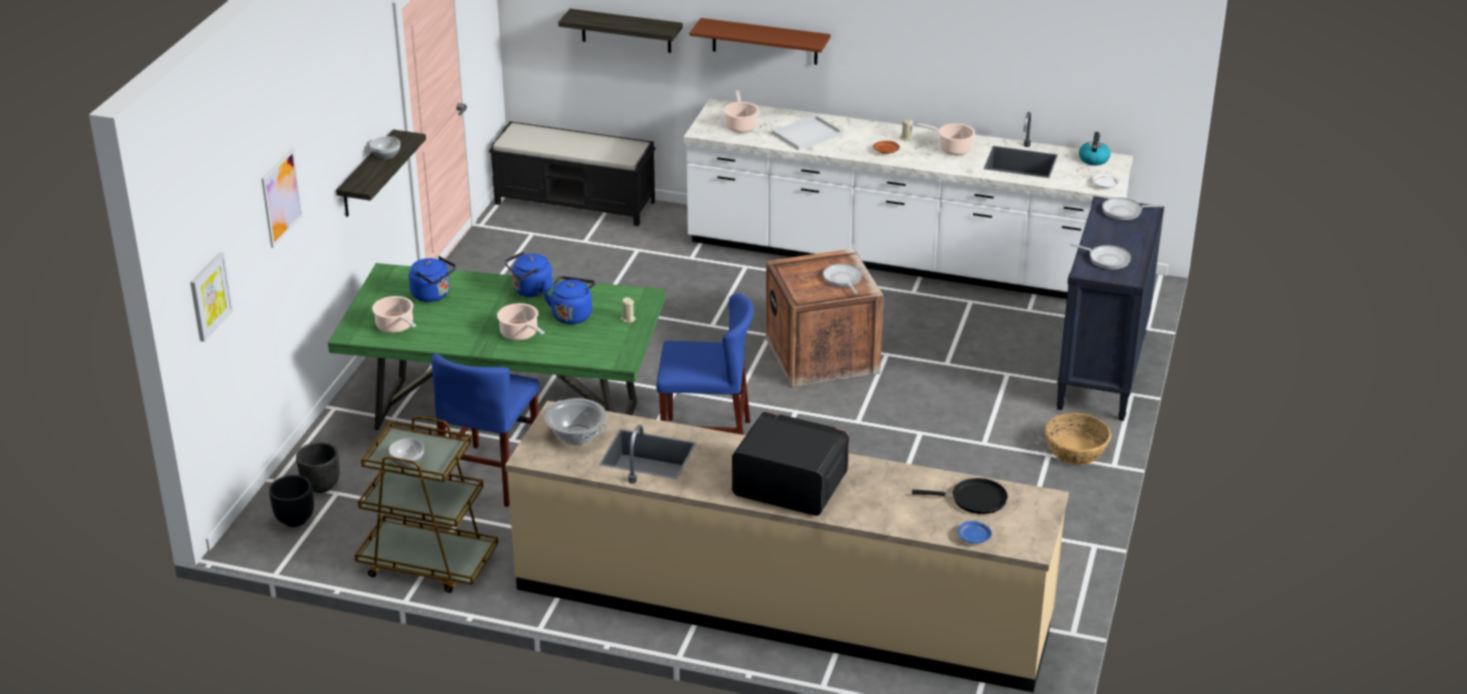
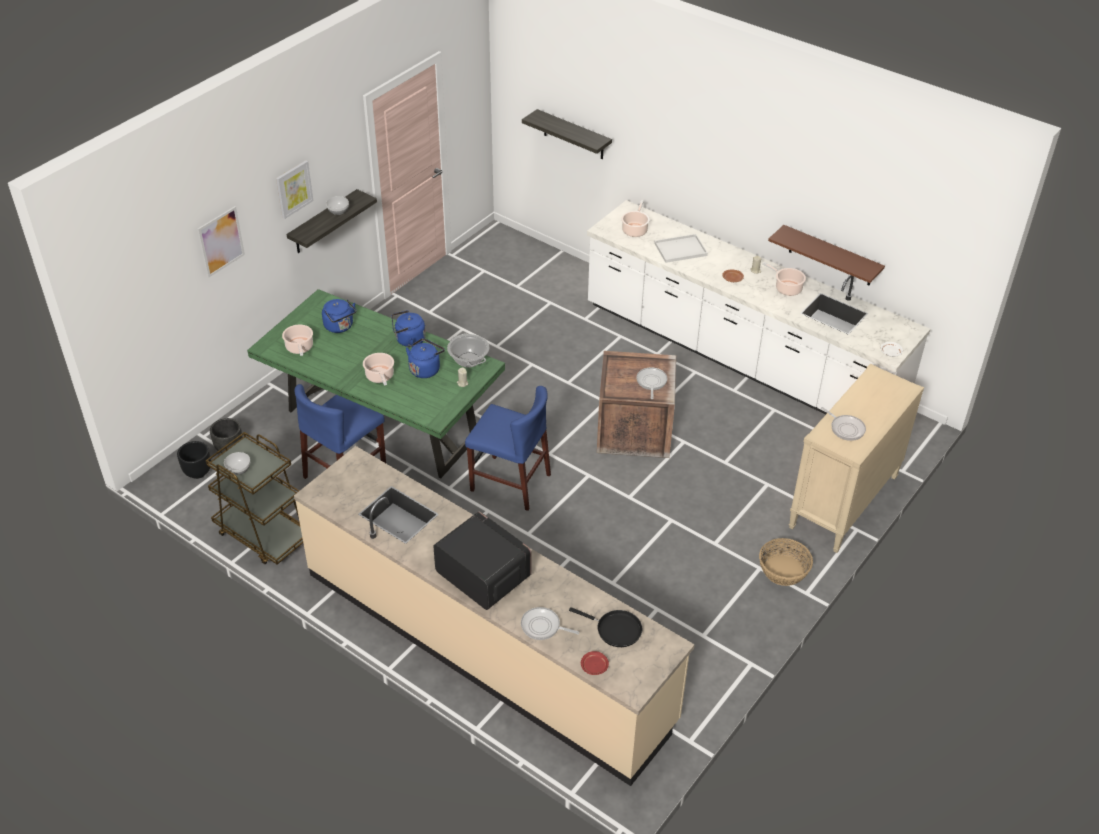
camera: 20 degrees right, 10 degrees up
picture [190,252,233,342] -> picture moved to [276,160,314,219]
black bench [489,121,656,226] -> none
cooking pot [544,398,608,445] -> cooking pot moved to [447,334,489,368]
brown shelf [690,18,831,65] -> brown shelf moved to [768,225,885,286]
blue plate [957,521,992,544] -> red plate [581,651,609,675]
black dresser [1057,196,1164,421] -> beige dresser [789,364,924,553]
kettle [1079,132,1110,165] -> none
frying pan [1102,198,1163,220] -> frying pan moved to [521,607,579,640]

